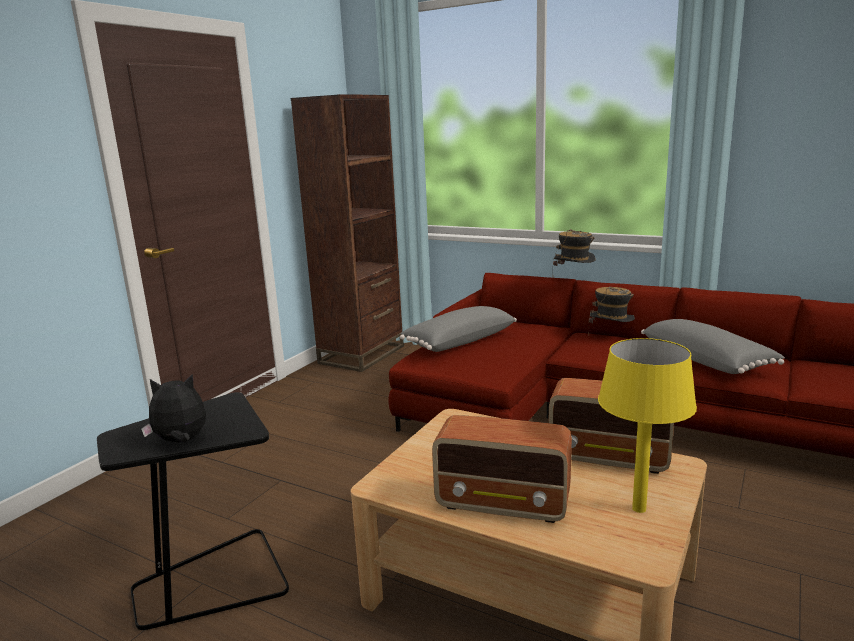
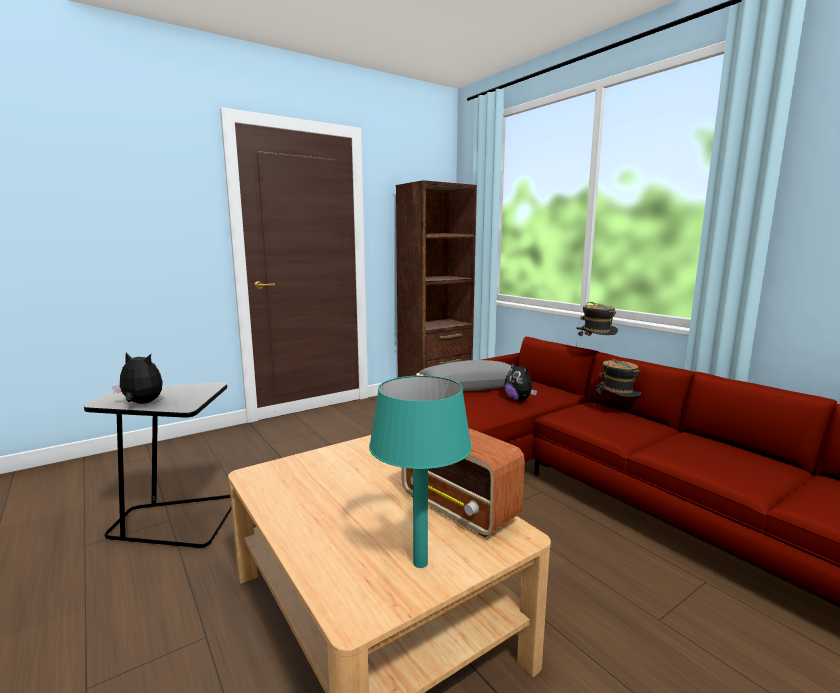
camera: 25 degrees right, 5 degrees down
radio [432,415,572,523] -> none
yellow table lamp [598,338,697,513] -> turquoise table lamp [369,376,472,568]
grey pillow [641,319,785,374] -> none
none -> plush toy [504,362,537,401]

